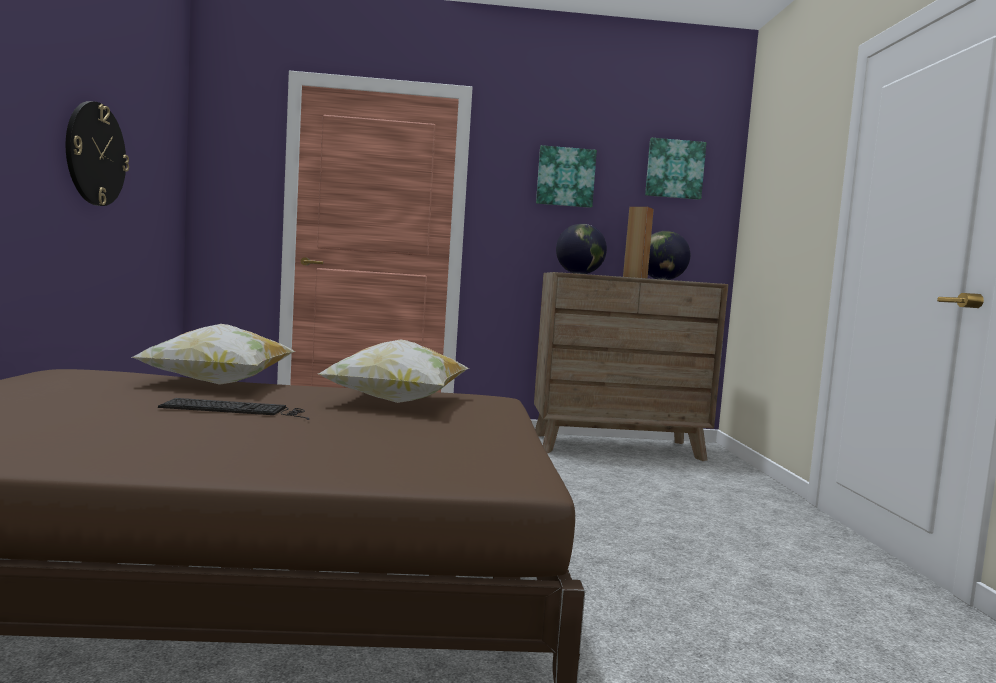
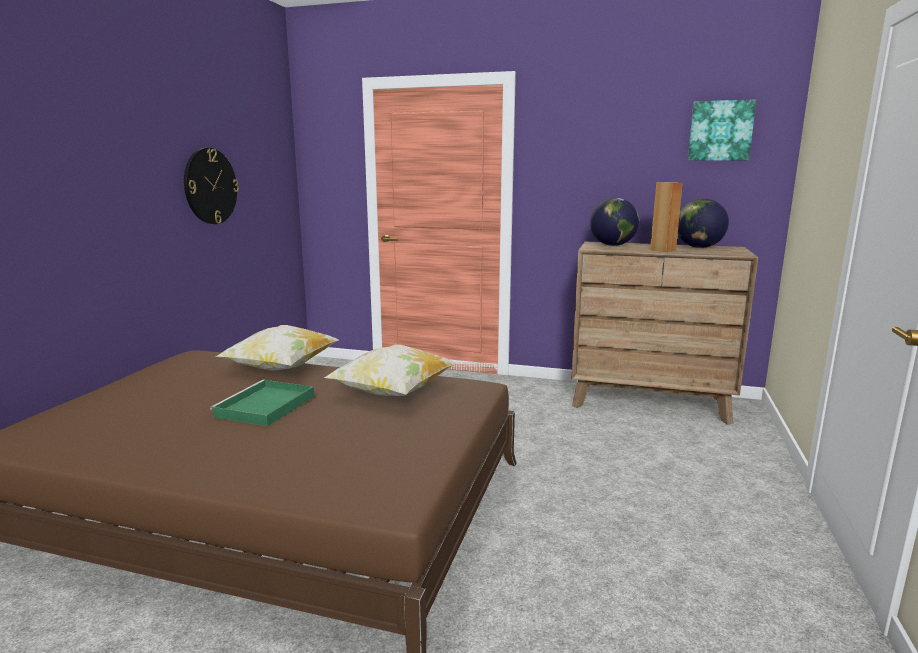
camera: 20 degrees right, 10 degrees up
keyboard [158,398,310,420] -> green tray [210,380,314,427]
picture [536,145,597,208] -> none

